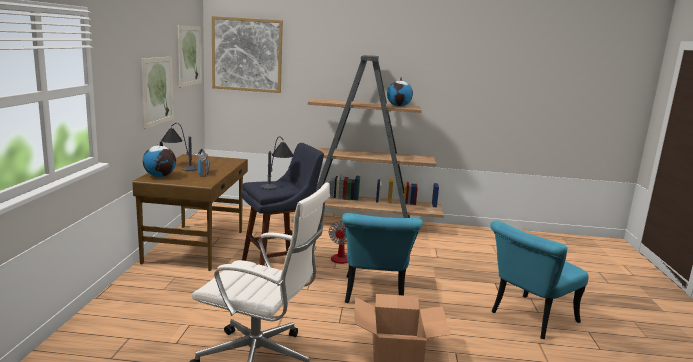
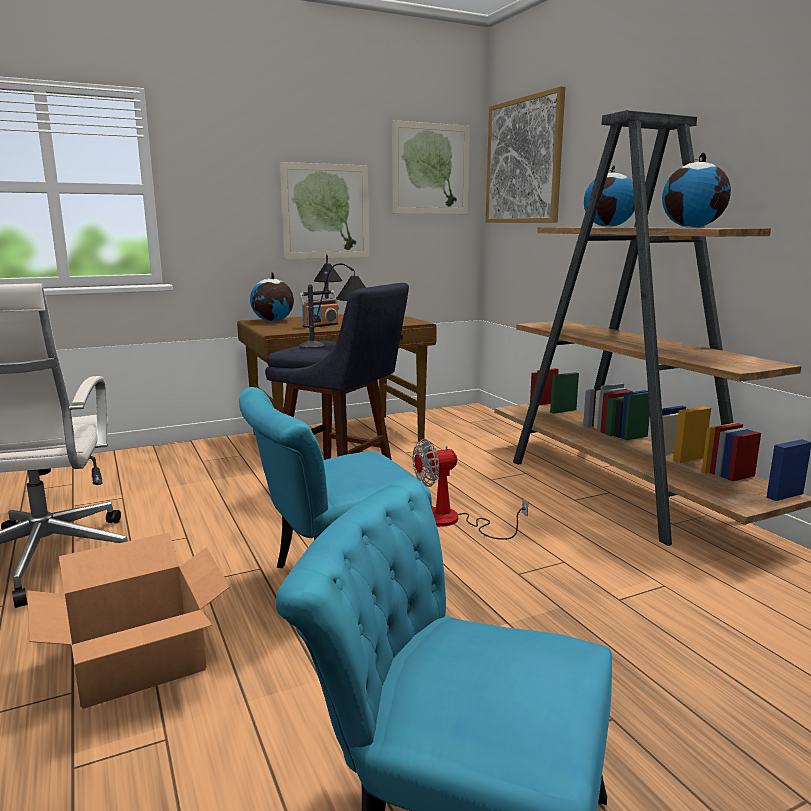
camera: 60 degrees right, 0 degrees up
none -> globe [584,165,635,227]

